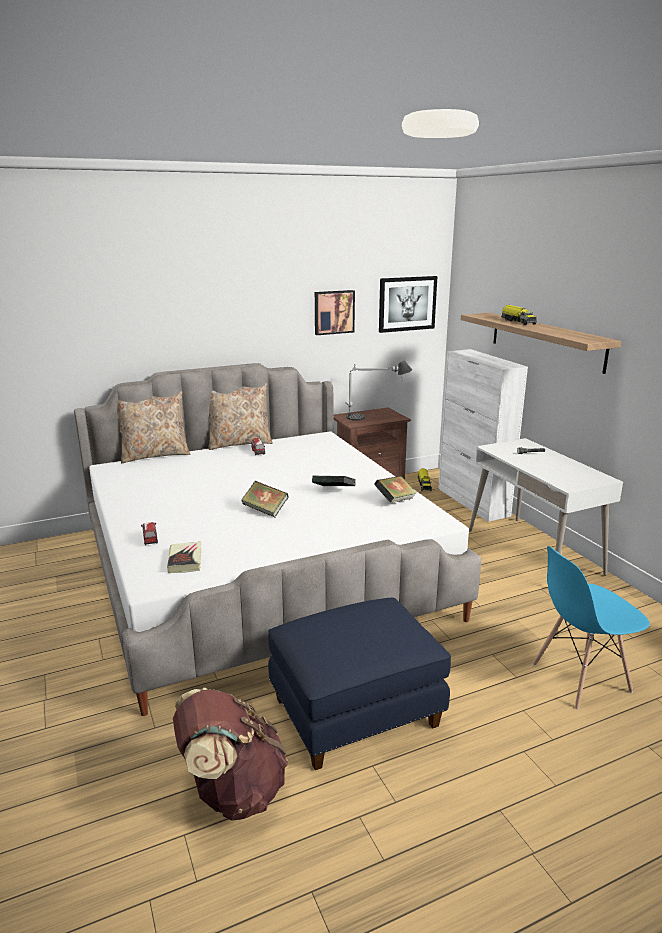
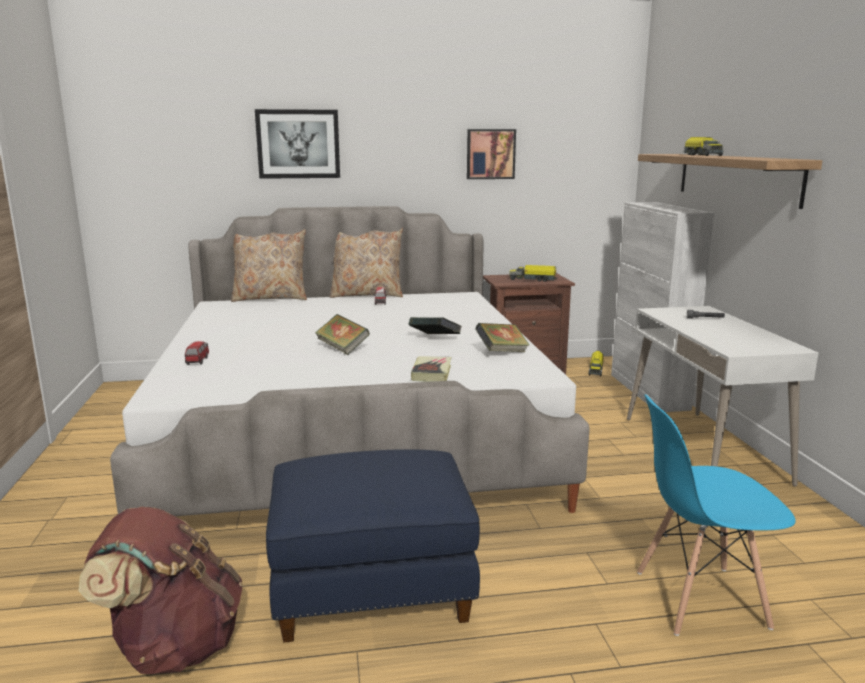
camera: 15 degrees right, 5 degrees down
book [167,542,201,573] -> book moved to [411,356,451,382]
table lamp [345,361,412,421] -> toy truck [509,265,557,282]
picture [379,276,437,333] -> picture moved to [255,109,340,179]

